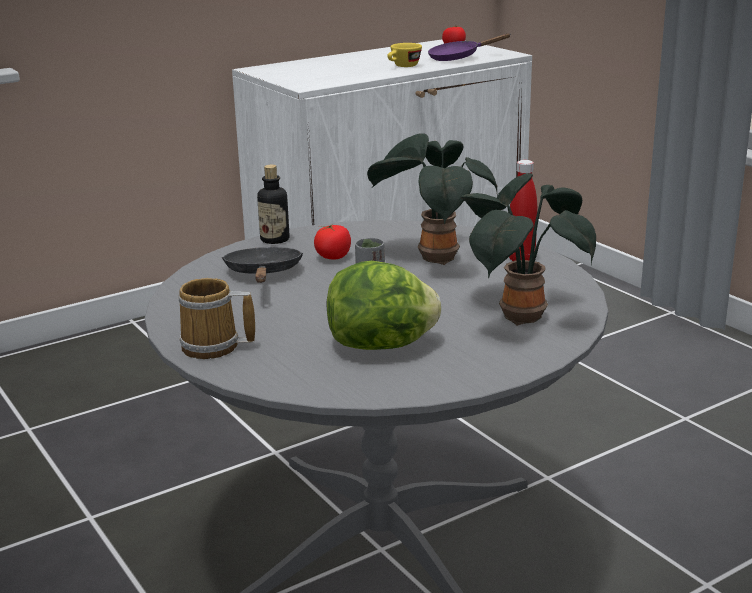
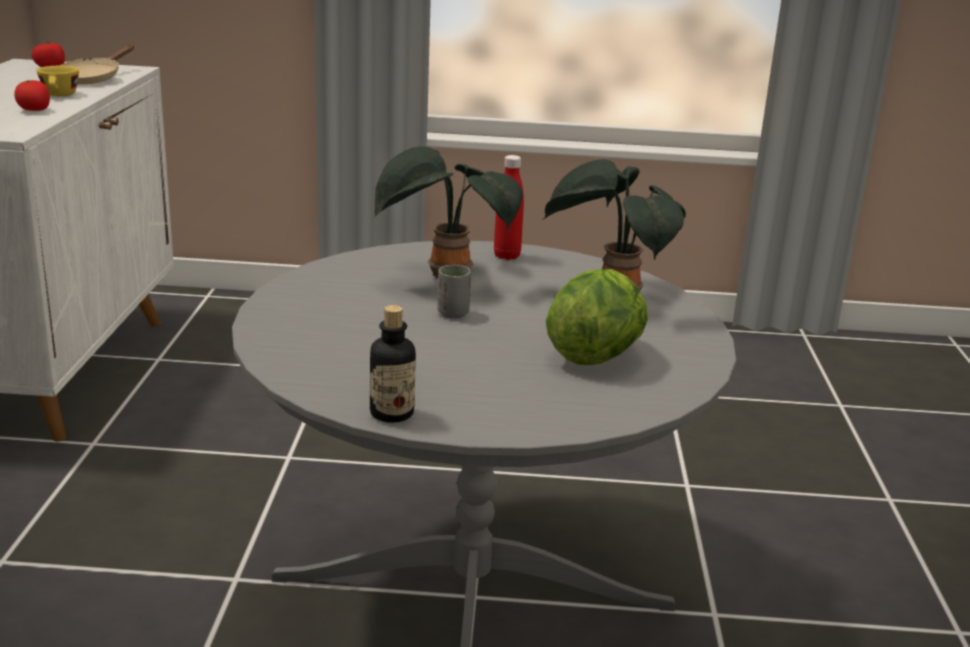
camera: 55 degrees left, 0 degrees up
mug [178,278,255,359] -> none
black frying pan [222,247,303,283] -> none
bottle [257,165,289,244] -> bottle moved to [370,305,416,423]
tomato [314,225,351,260] -> tomato moved to [14,80,50,111]
purple frying pan [428,33,511,61] -> beige frying pan [60,45,134,85]

